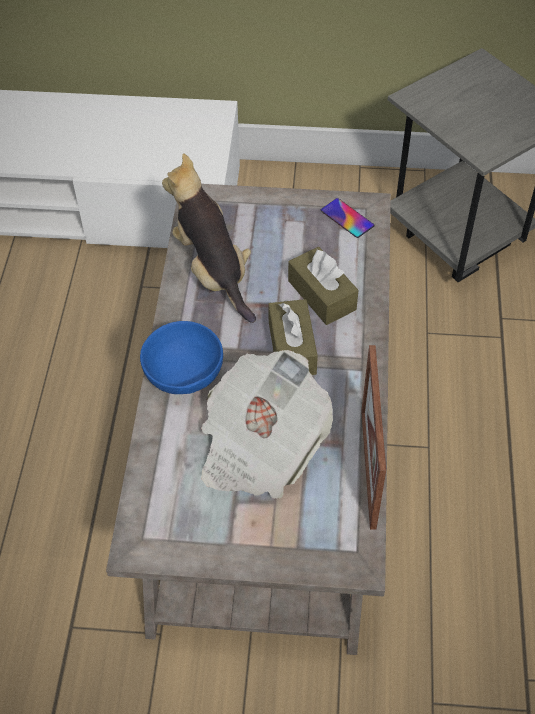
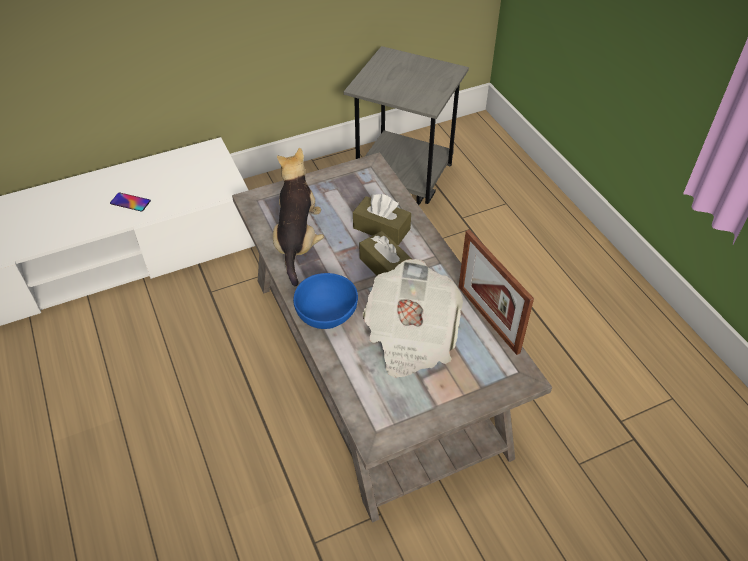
camera: 30 degrees left, 5 degrees down
plush toy [162,153,256,323] -> plush toy turned 60 degrees clockwise [273,148,324,287]
phone [321,198,375,238] -> phone moved to [110,192,151,212]

